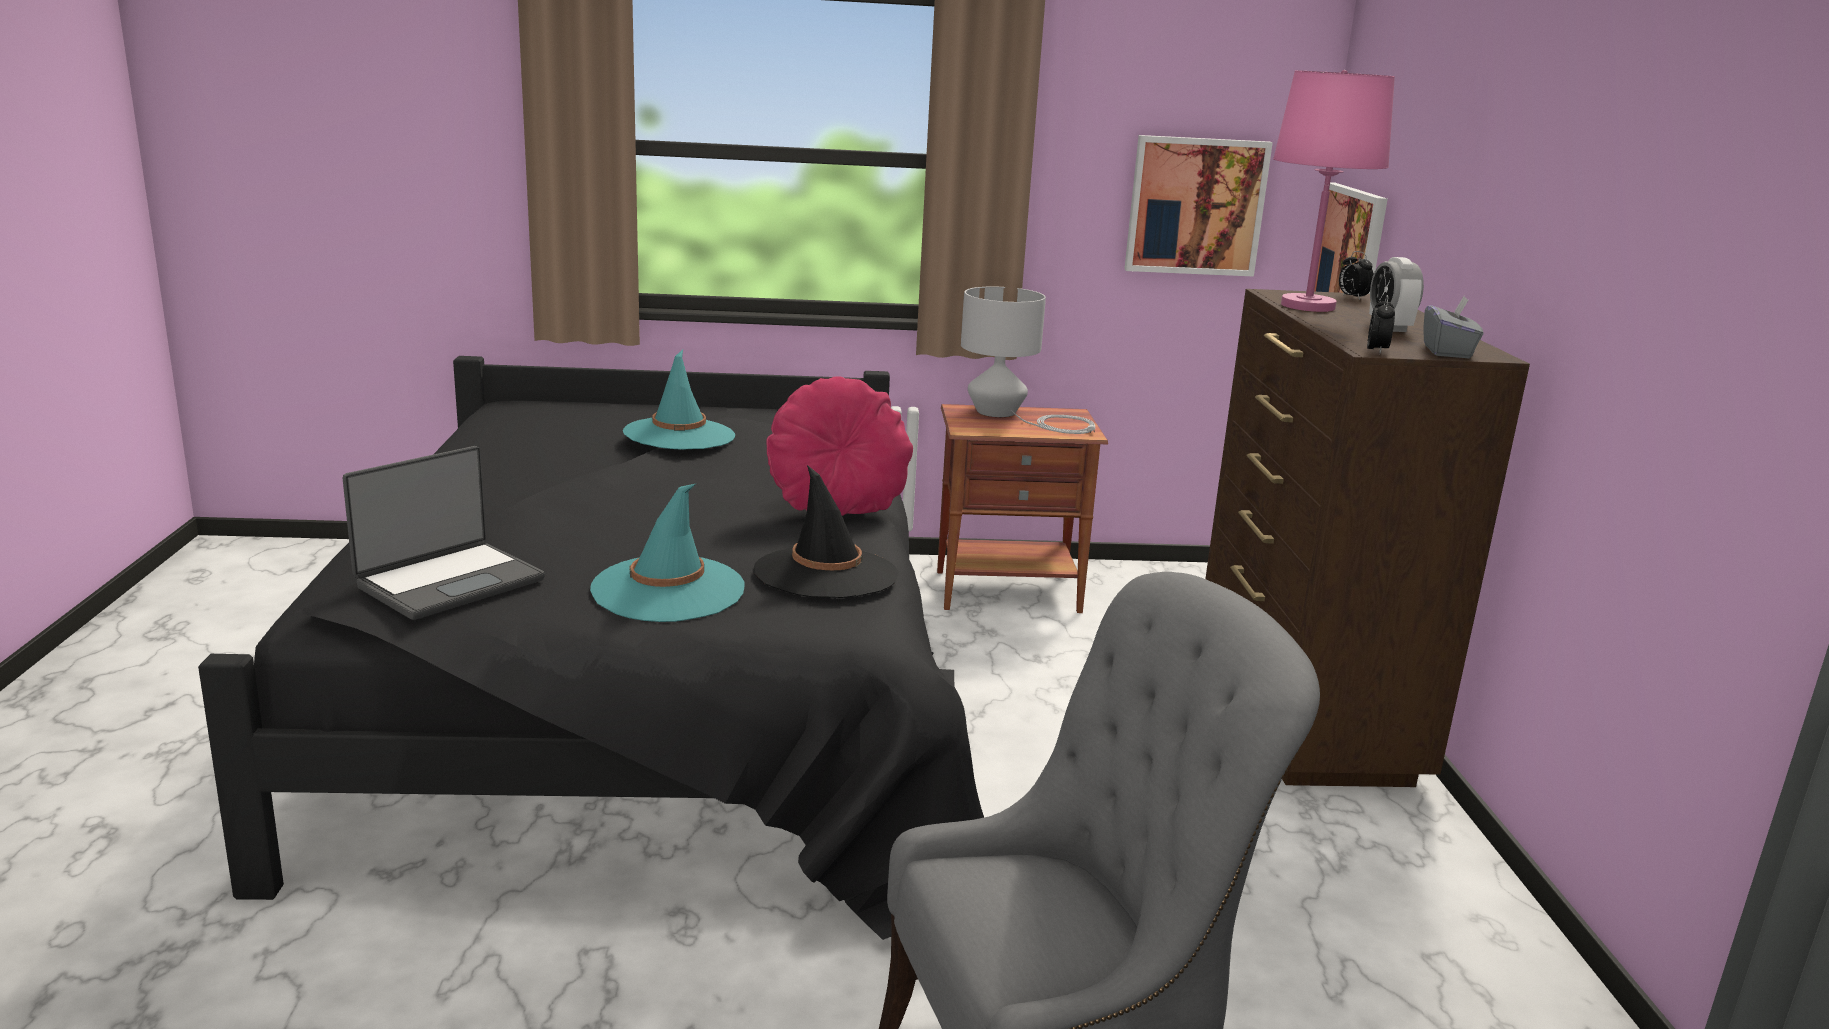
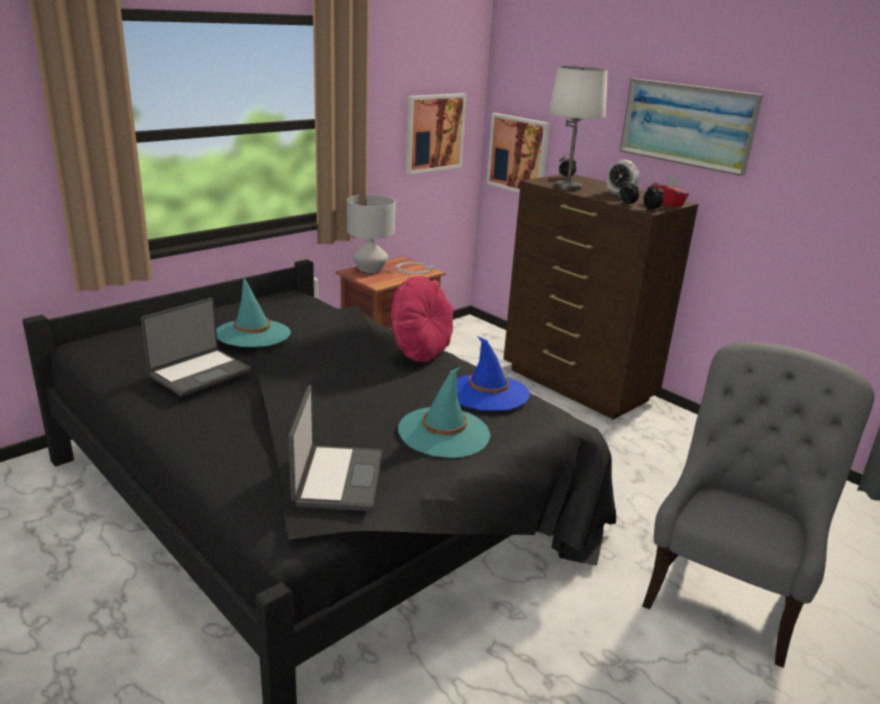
camera: 40 degrees left, 5 degrees up
black hat [754,465,899,598] -> blue hat [457,336,530,411]
pink table lamp [1273,70,1395,312] -> white table lamp [549,66,608,191]
grey tissue box [1424,296,1483,358] -> red tissue box [651,177,689,207]
none -> laptop [141,298,251,396]
none -> alarm clock [618,178,639,205]
none -> picture [620,78,763,176]

